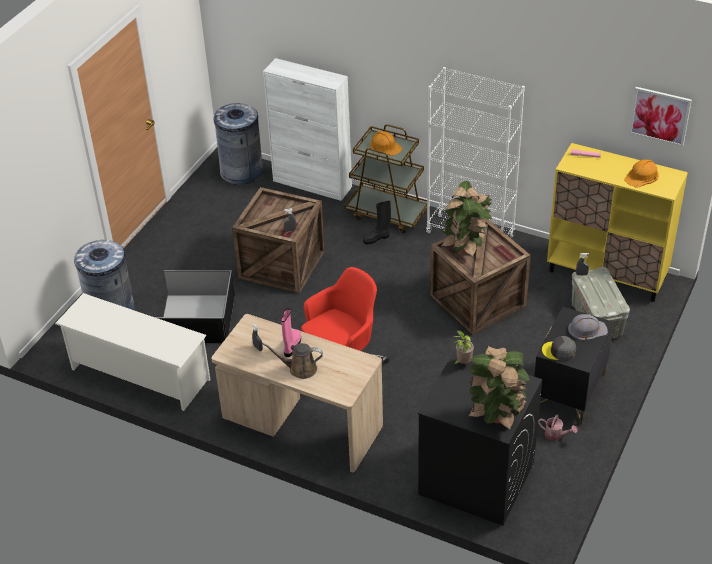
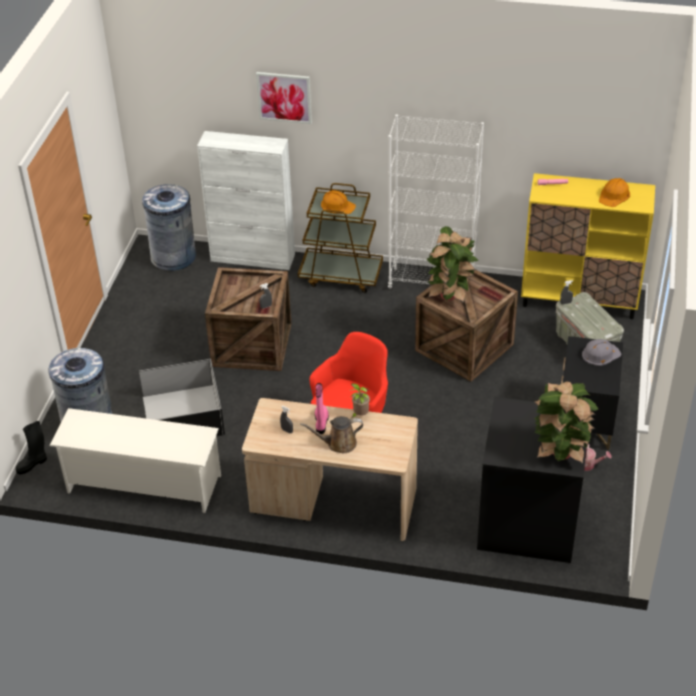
camera: 15 degrees left, 0 degrees up
black boot [363,201,391,244] -> black boot moved to [16,421,47,475]
potted plant [453,330,474,364] -> potted plant moved to [349,383,370,418]
grey cap [542,336,576,361] -> none
picture [629,87,692,147] -> picture moved to [256,72,312,124]

